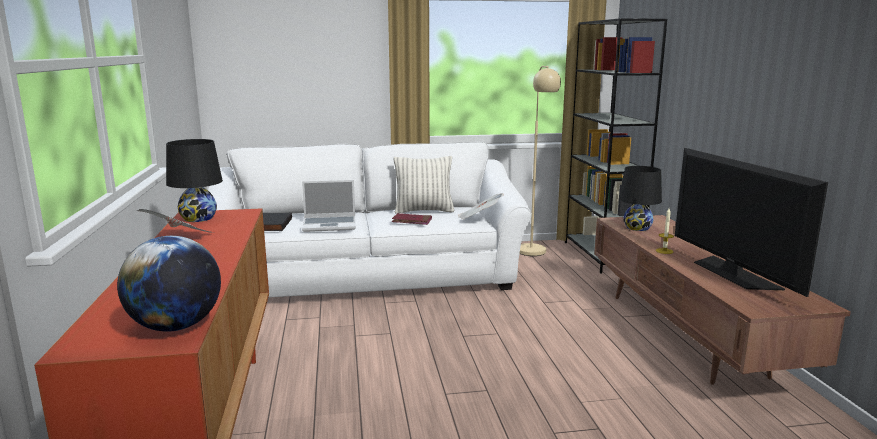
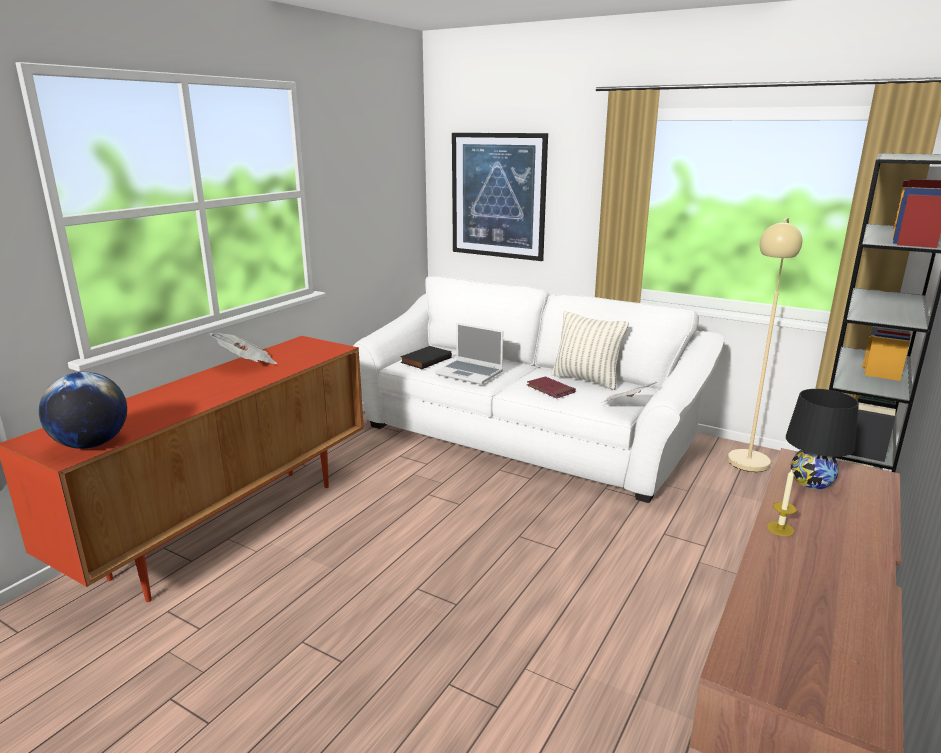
camera: 40 degrees right, 5 degrees up
black table lamp [166,139,223,222] -> none
television [675,148,828,297] -> none
none -> picture [452,133,548,261]

